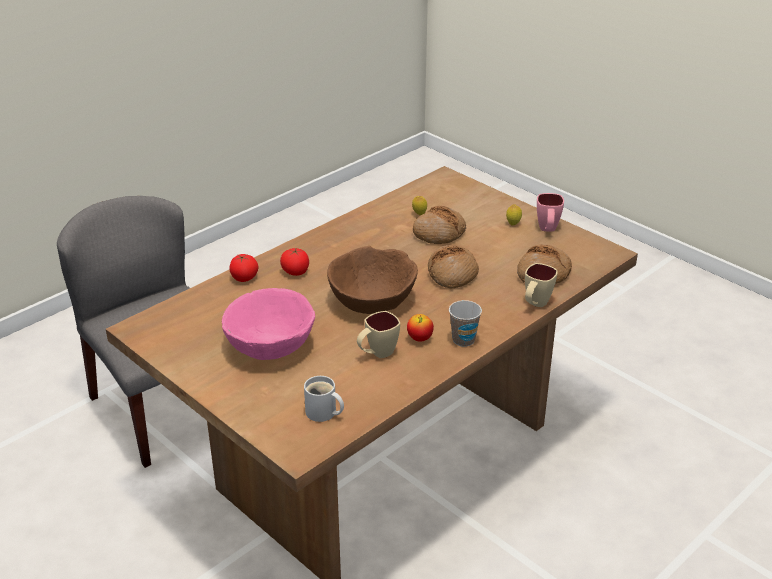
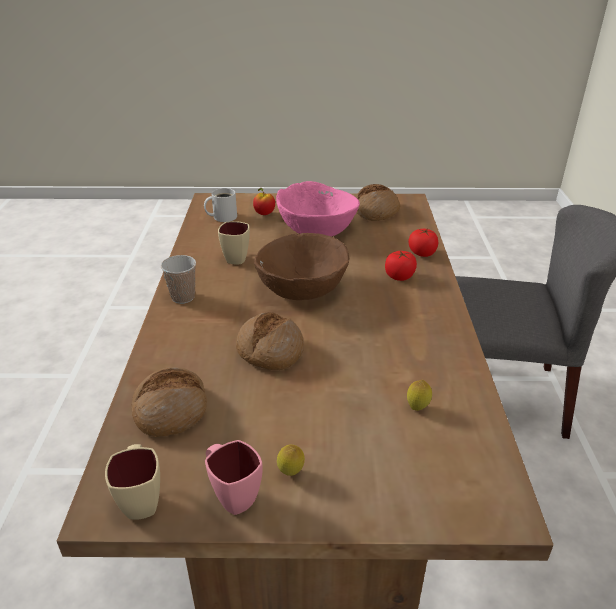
camera: 135 degrees right, 0 degrees up
apple [407,314,434,342] -> apple moved to [253,188,275,215]
bread [413,206,466,244] -> bread moved to [356,184,400,221]
beige mug [525,263,558,307] -> beige mug moved to [105,444,160,520]

